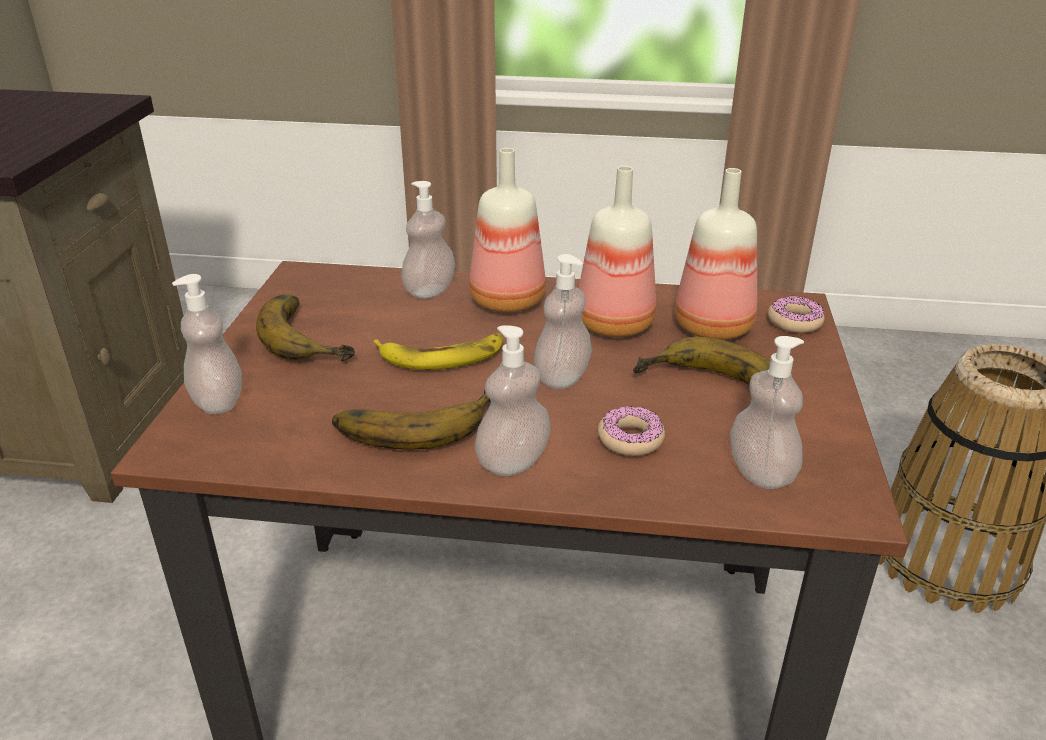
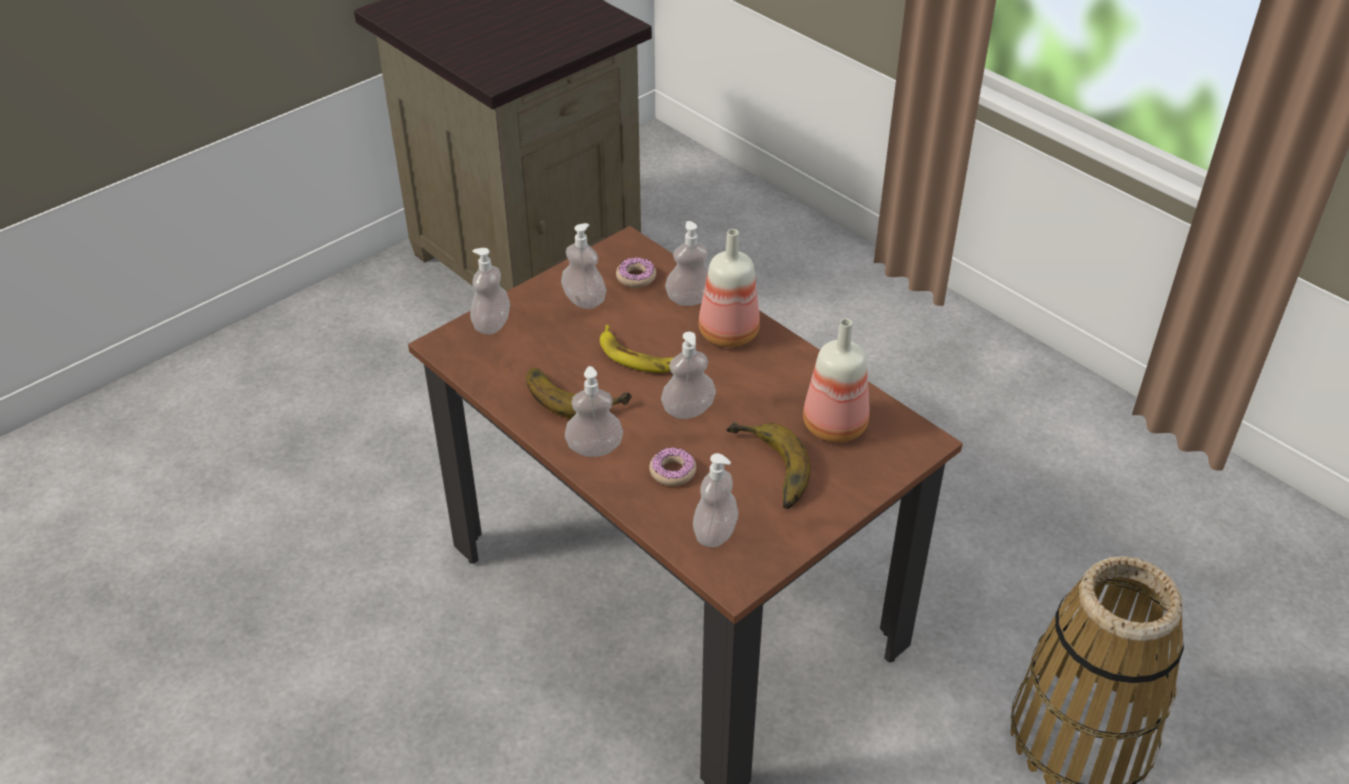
camera: 40 degrees right, 10 degrees up
banana [256,294,355,361] -> soap dispenser [561,223,606,309]
bottle [578,166,656,337] -> none
donut [768,295,825,333] -> donut moved to [616,257,656,288]

